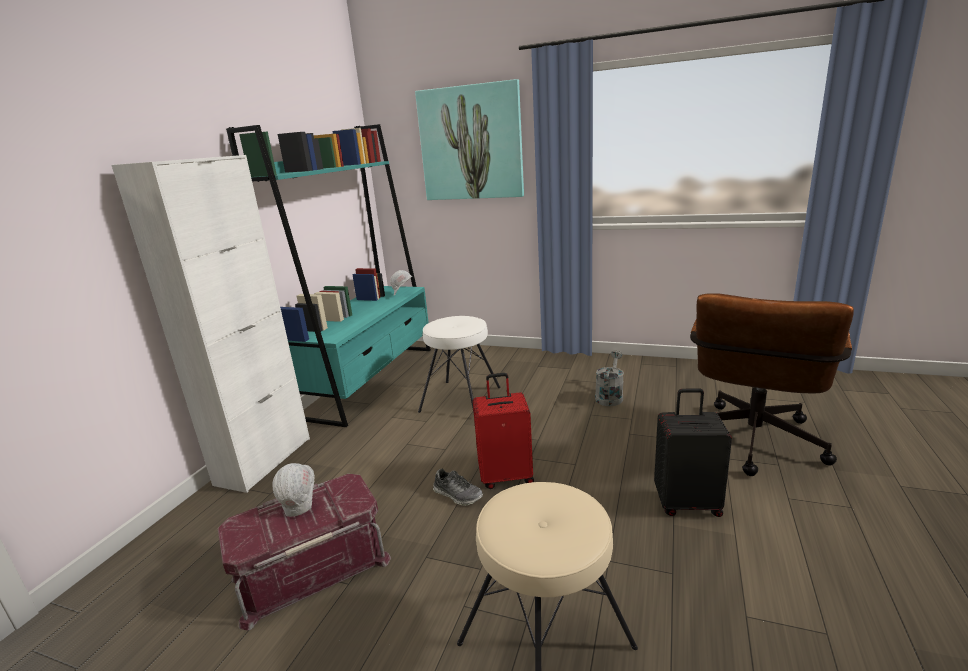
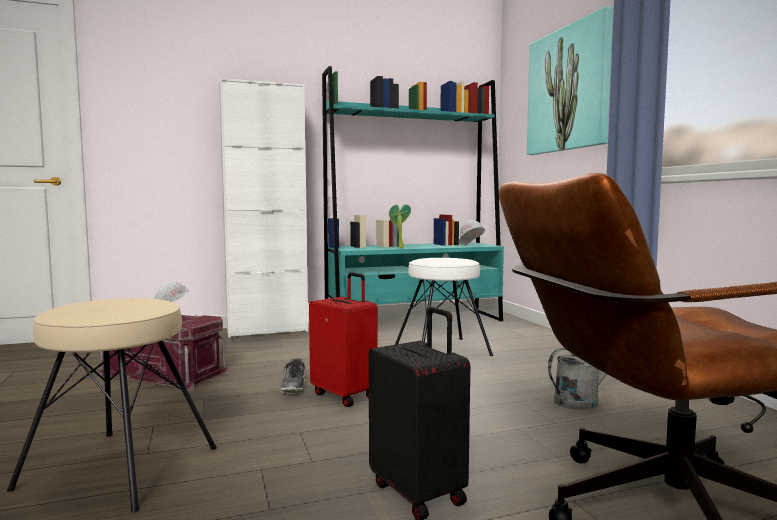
camera: 50 degrees right, 15 degrees down
none -> potted plant [389,204,411,248]

